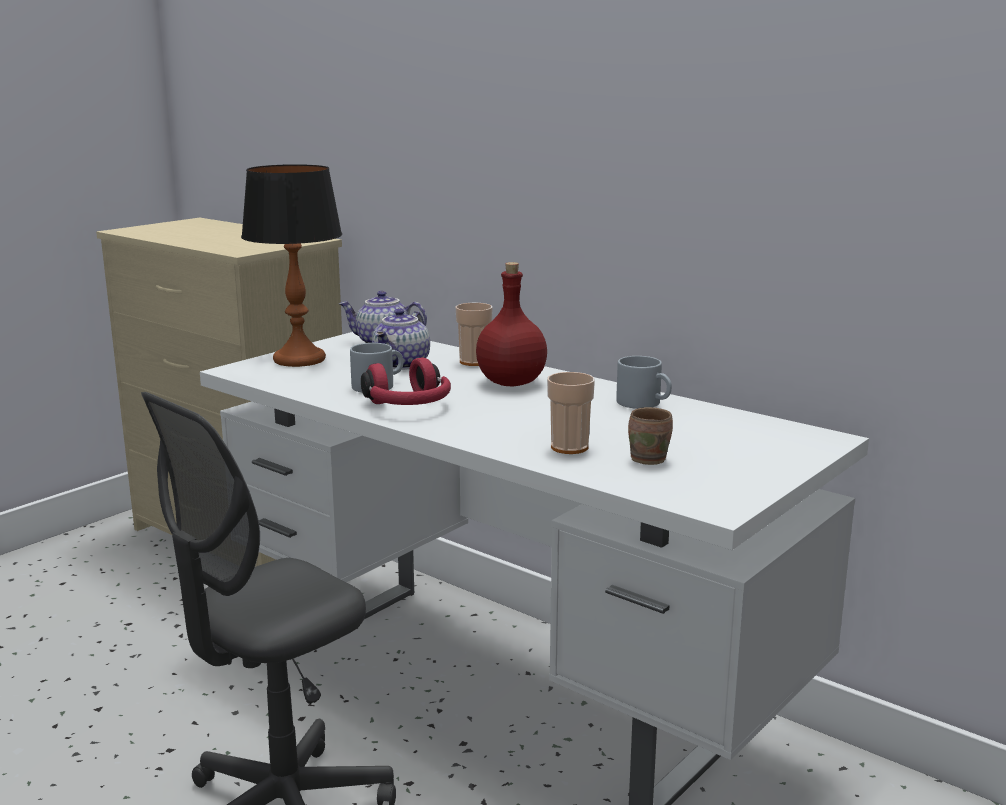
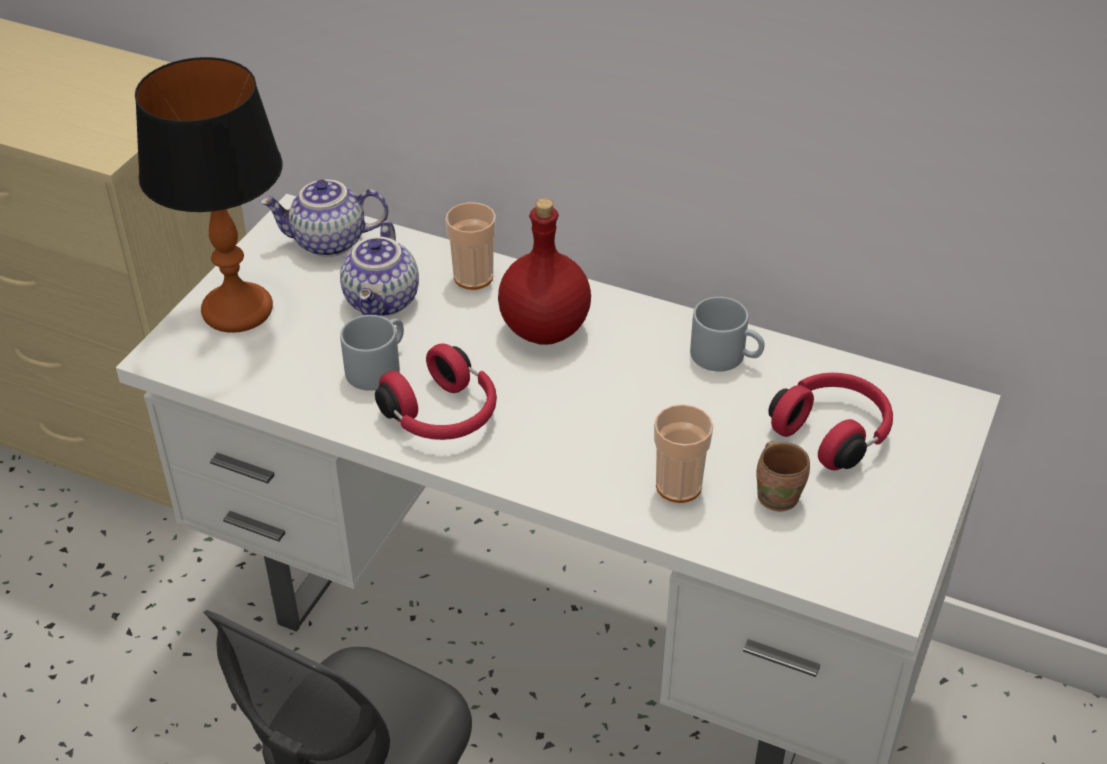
camera: 15 degrees left, 25 degrees up
none -> red headphones [768,373,893,470]

